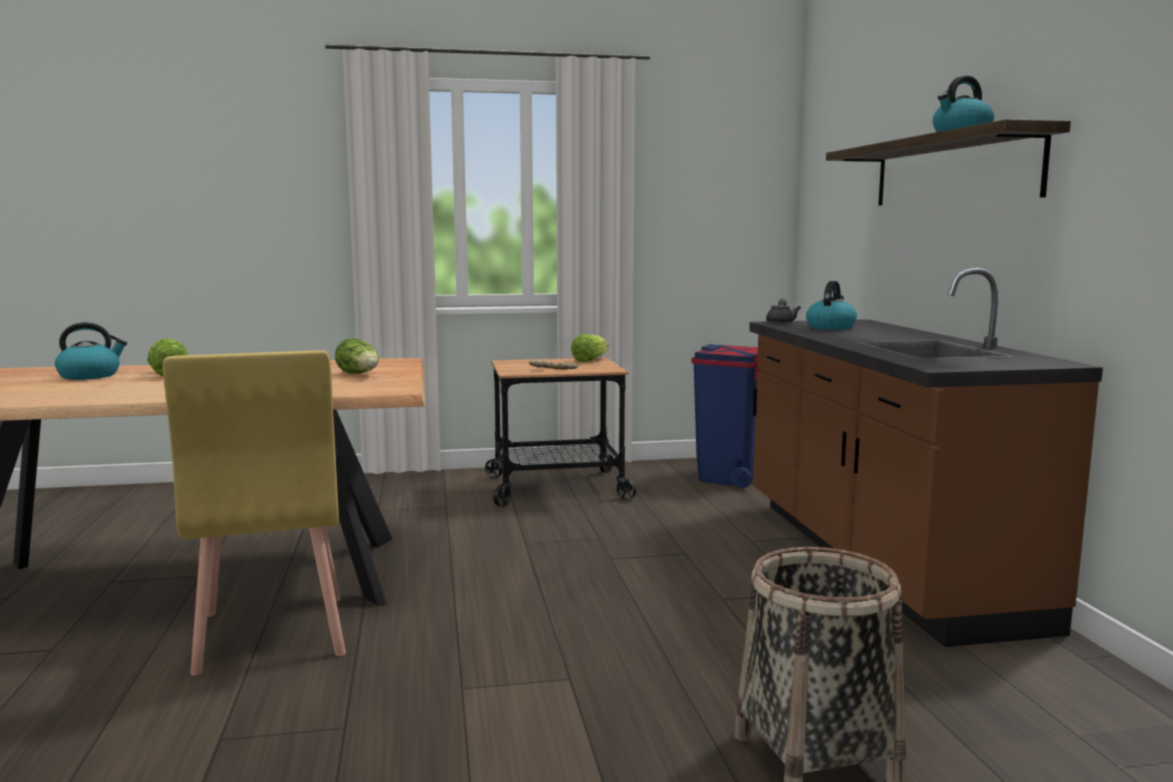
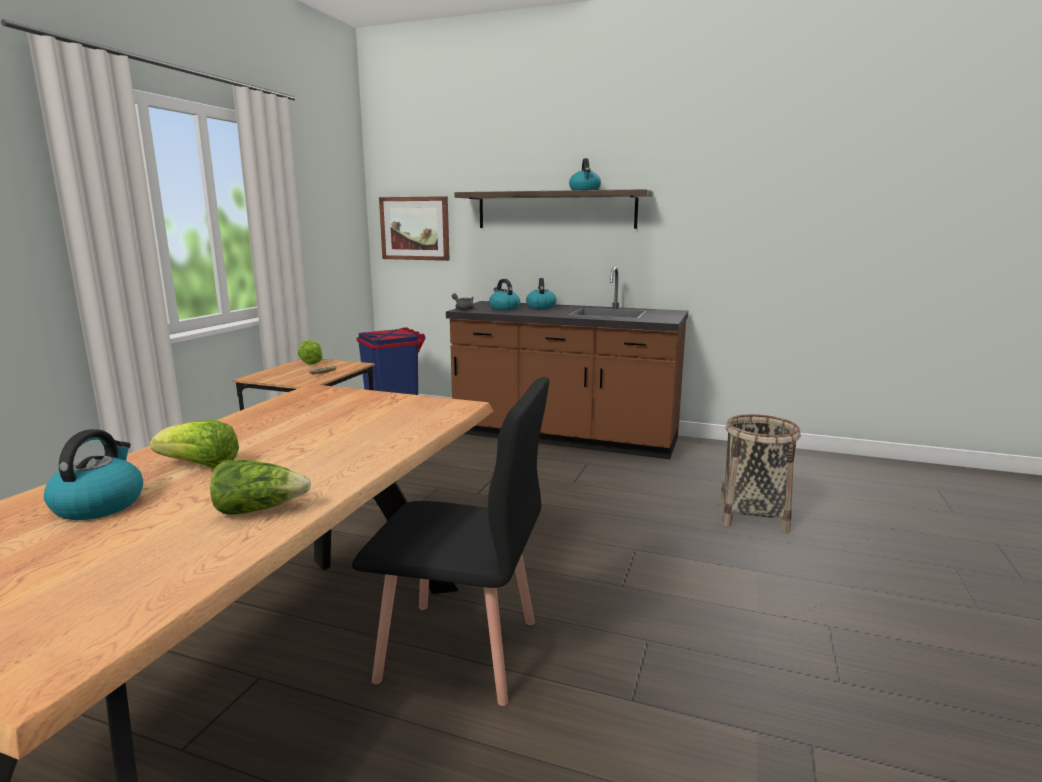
camera: 60 degrees left, 5 degrees up
yellow chair [163,350,346,676] -> black chair [352,377,549,706]
lettuce [335,338,379,374] -> lettuce moved to [210,460,311,515]
none -> picture [379,196,450,261]
none -> kettle [526,278,557,309]

